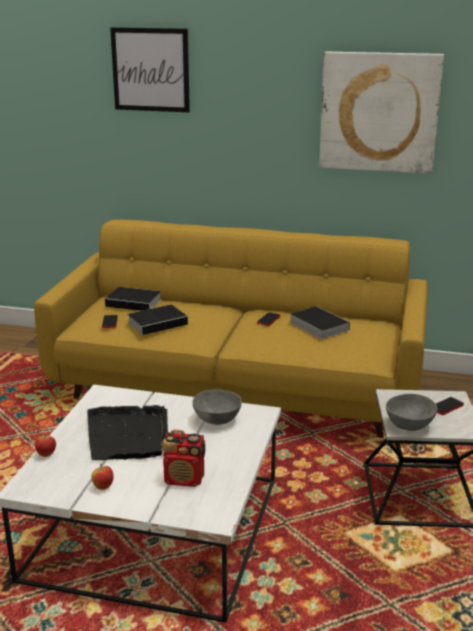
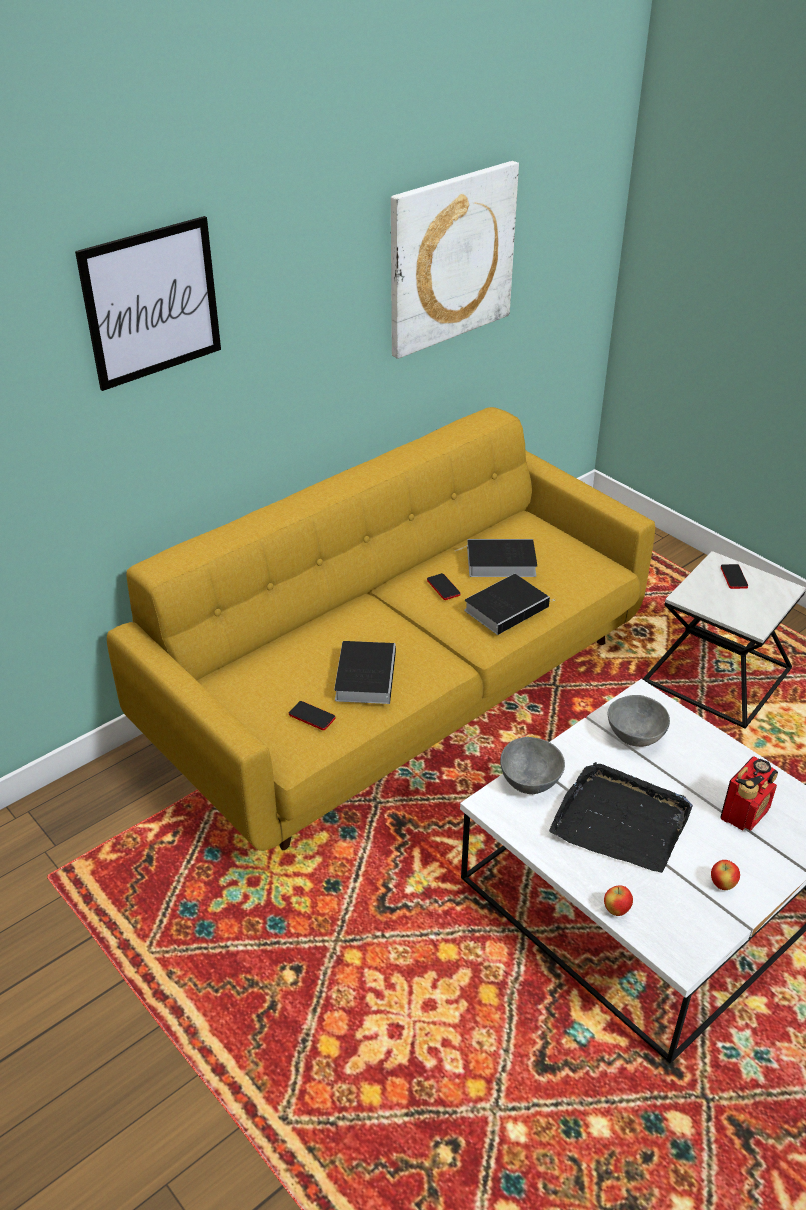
camera: 55 degrees left, 15 degrees up
book [105,287,161,311] -> book moved to [464,574,555,635]
grey bowl [386,394,437,431] -> grey bowl moved to [500,737,565,794]

